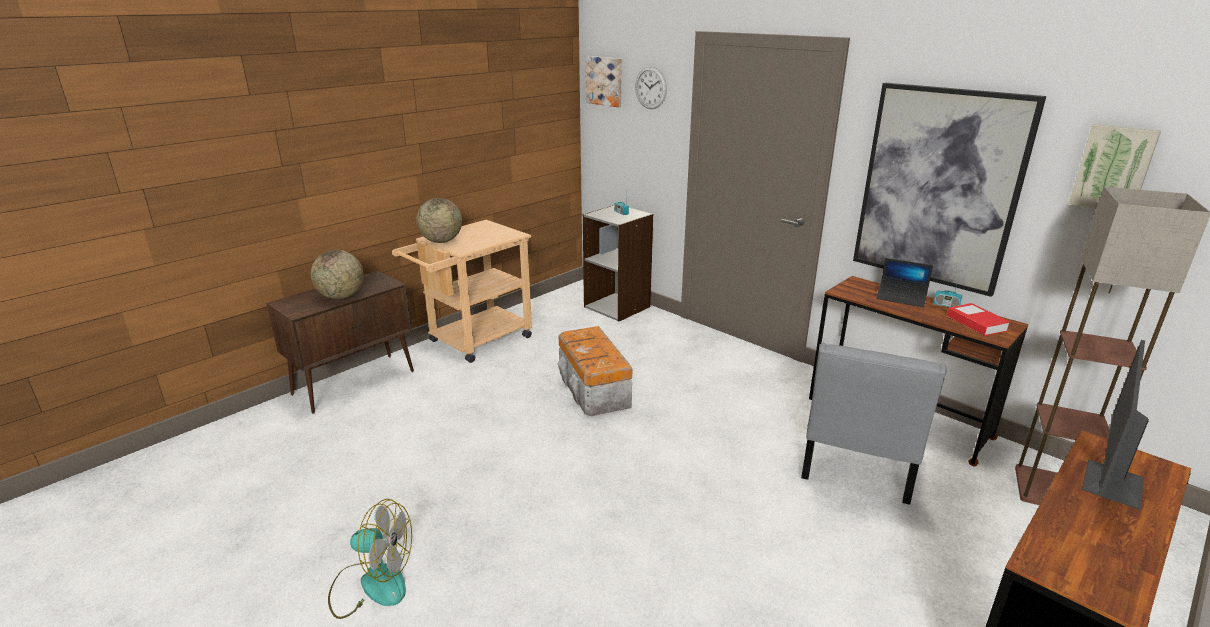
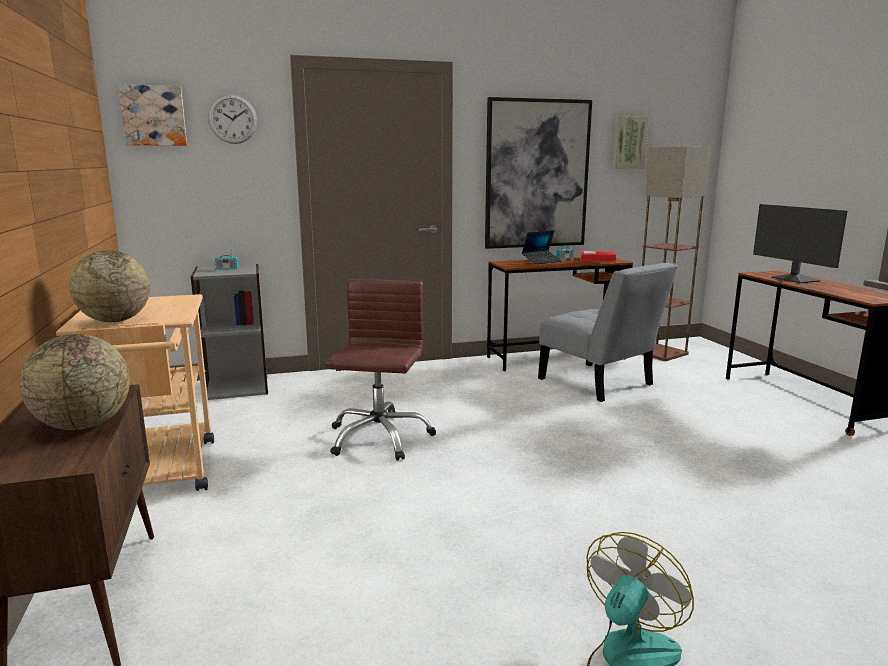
camera: 60 degrees left, 10 degrees down
storage box [558,326,632,416] -> brown office chair [326,279,436,461]

